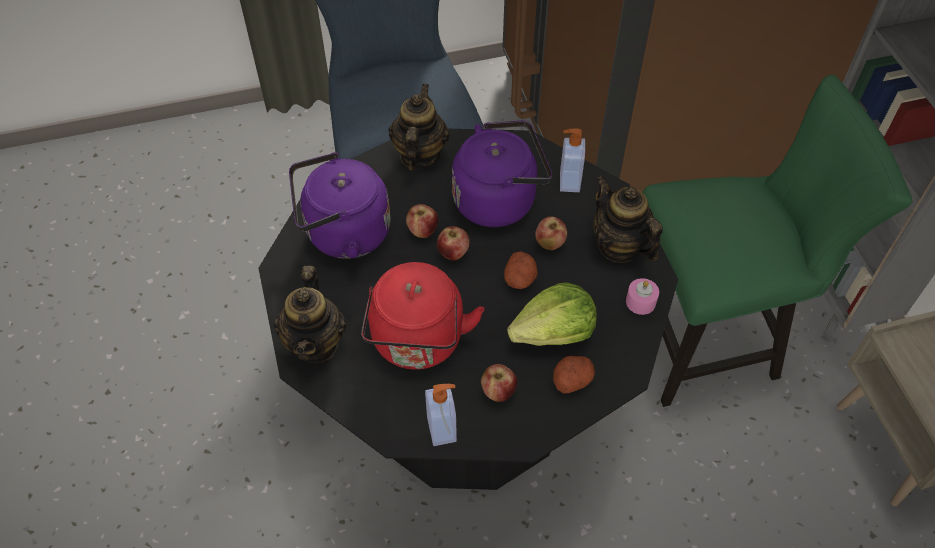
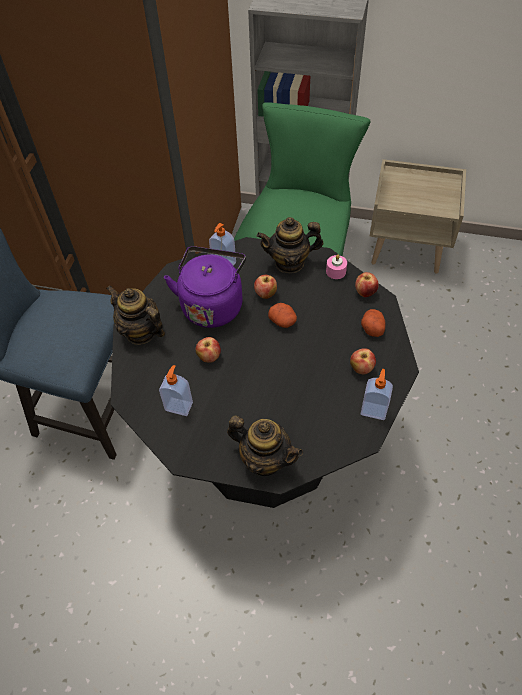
camera: 60 degrees left, 0 degrees up
purple kettle [289,152,390,259] -> soap dispenser [159,365,193,416]
red kettle [361,262,484,370] -> none
apple [437,226,469,261] -> apple moved to [355,272,378,297]
lettuce [507,282,597,346] -> none

